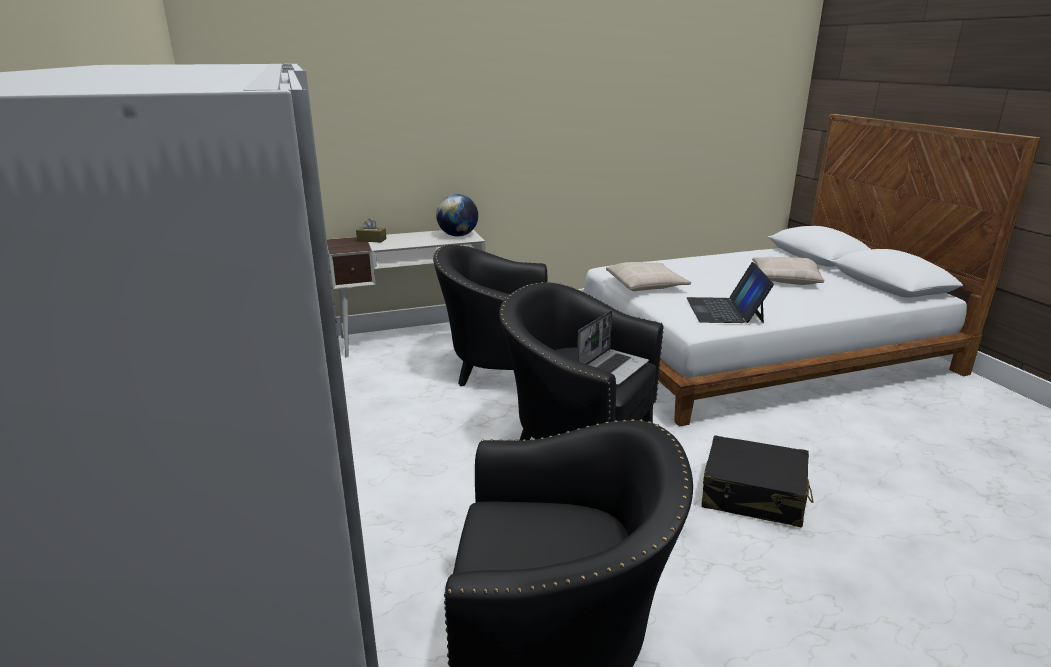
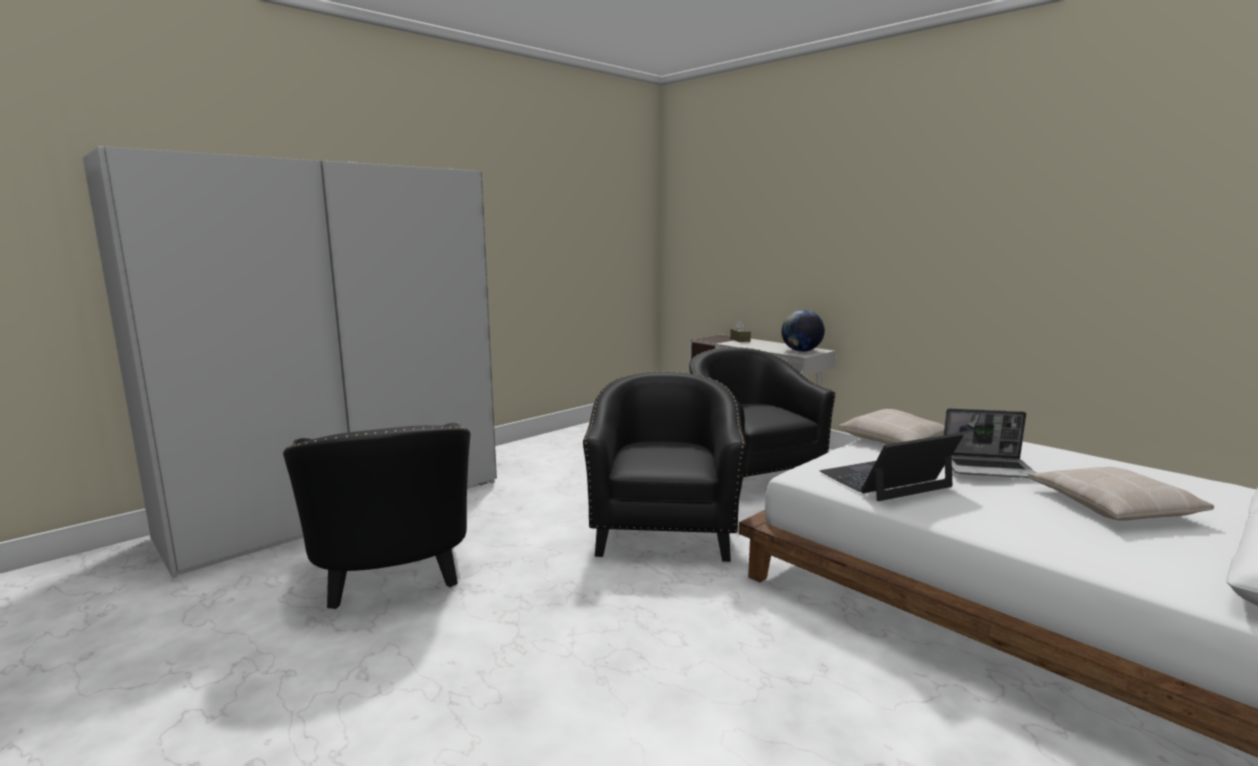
camera: 65 degrees right, 10 degrees down
laptop [577,310,649,385] -> laptop moved to [944,408,1036,478]
black suitcase [701,435,813,528] -> none

